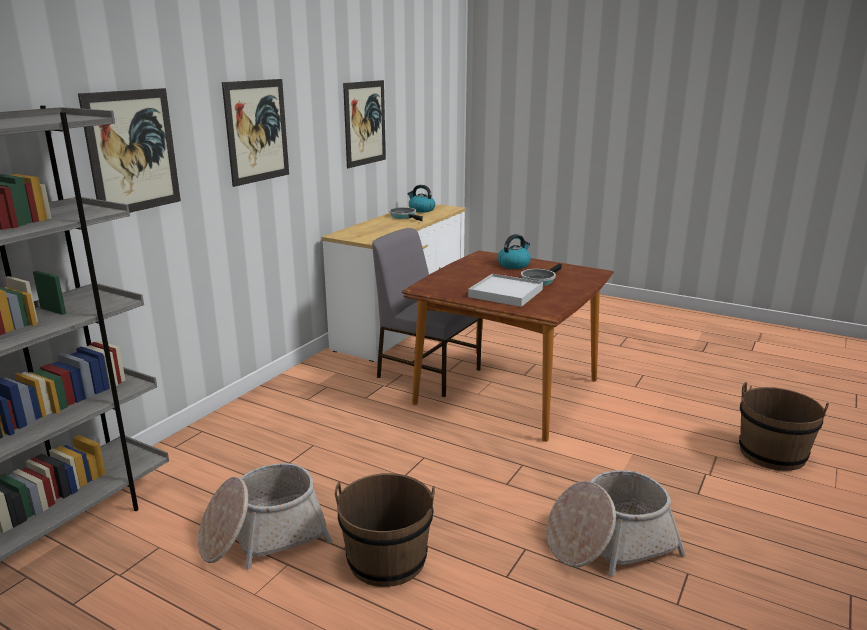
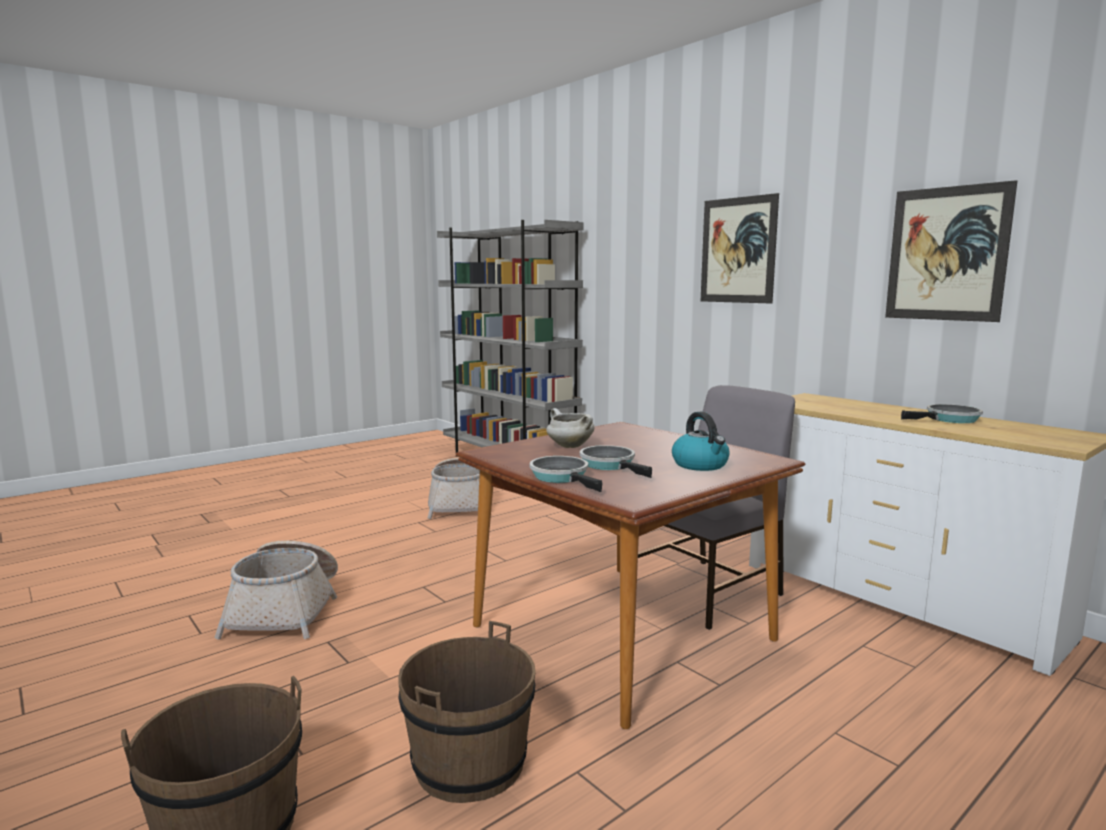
camera: 110 degrees right, 10 degrees down
picture [78,88,181,213] -> none
brown bucket [334,473,435,587] -> brown bucket moved to [398,621,536,803]
kettle [408,185,435,213] -> none
white tray [468,274,543,307] -> white cooking pot [546,408,595,448]
none -> frying pan [530,456,603,492]

